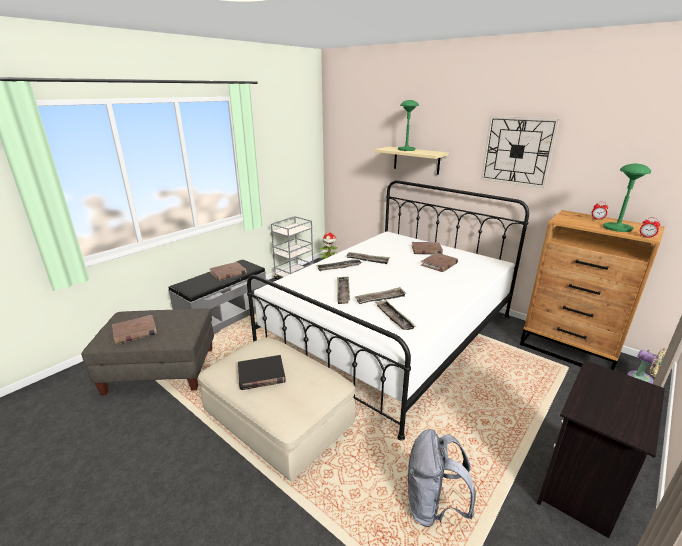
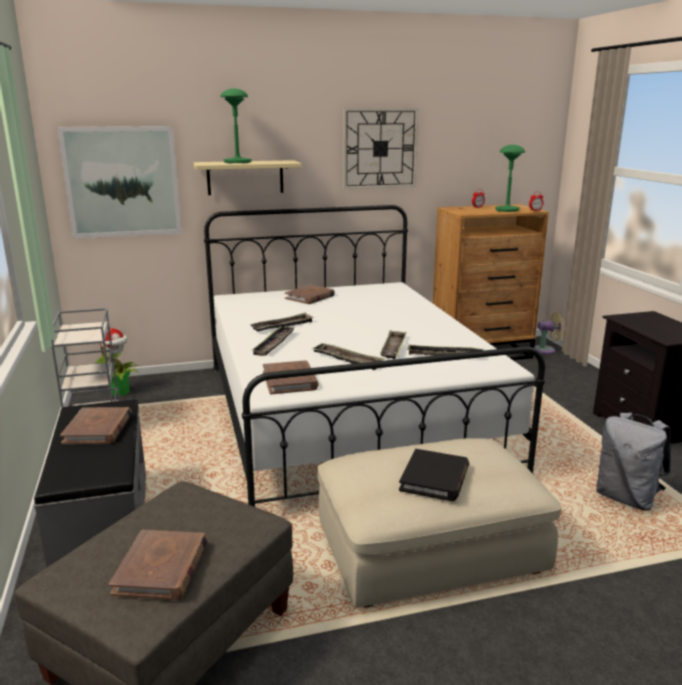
camera: 55 degrees left, 5 degrees down
brown book [421,253,458,272] -> brown book moved to [263,360,318,394]
none -> picture [57,126,182,238]

